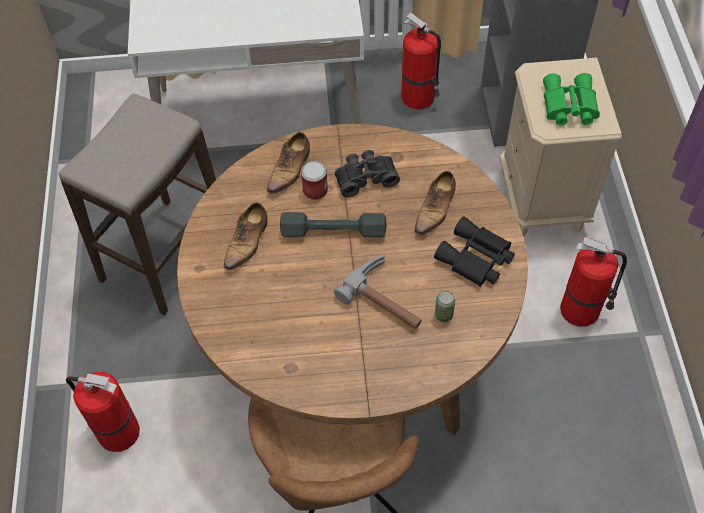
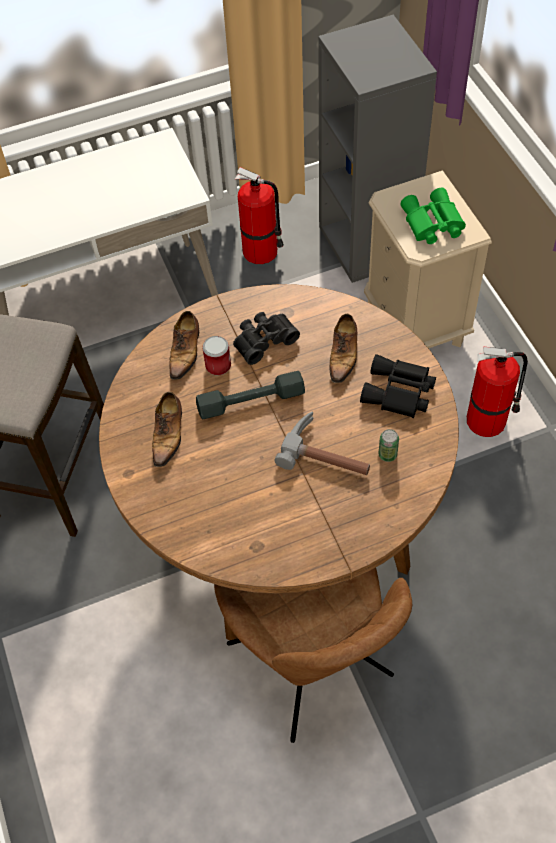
camera: 15 degrees left, 0 degrees up
fire extinguisher [66,372,140,452] -> none

